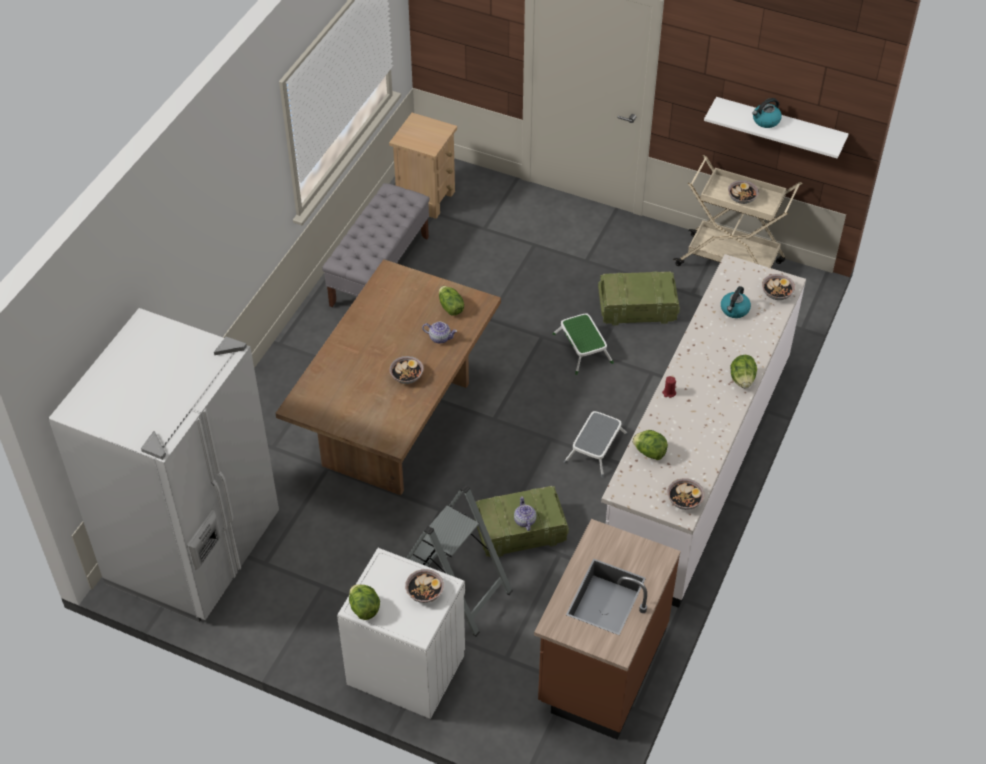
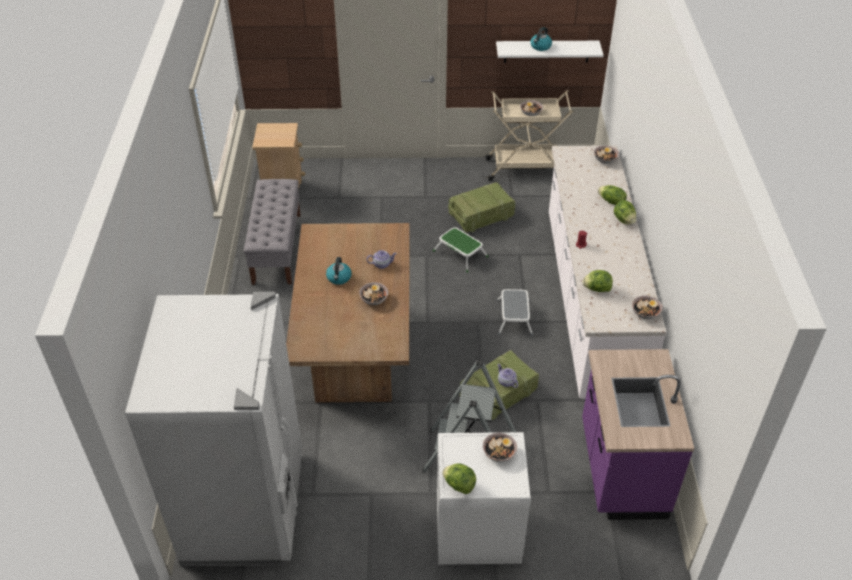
camera: 25 degrees left, 5 degrees down
lettuce [439,286,464,316] -> lettuce moved to [598,185,627,205]
brown counter [534,519,681,740] -> purple counter [582,349,694,520]
kettle [721,286,751,318] -> kettle moved to [326,257,352,285]

